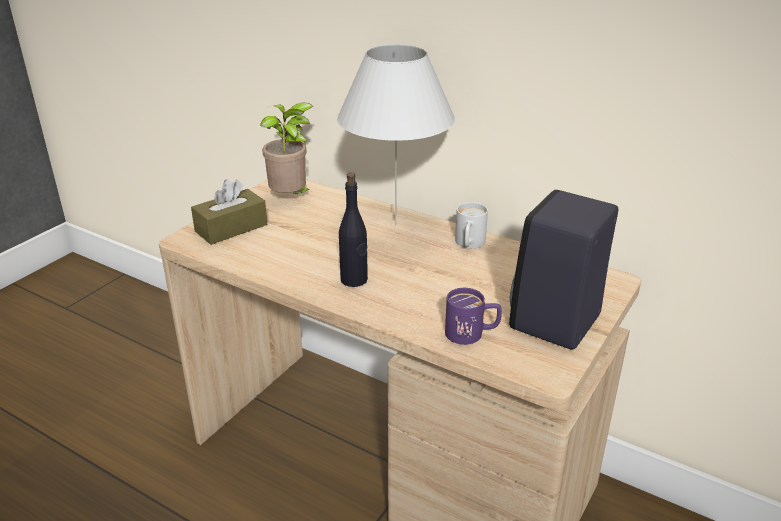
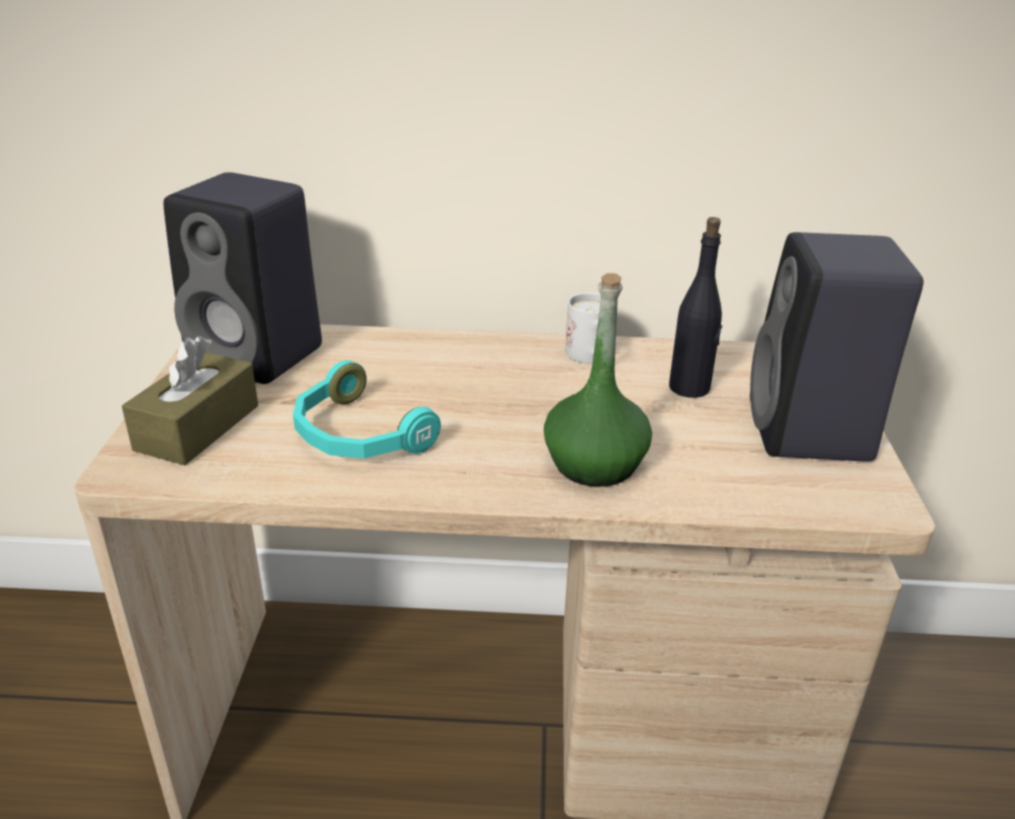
camera: 30 degrees left, 0 degrees up
potted plant [260,103,313,194] -> black speaker [163,172,322,384]
white table lamp [337,44,455,226] -> none
black bottle [339,172,368,287] -> black bottle moved to [669,217,722,398]
purple mug [445,288,502,345] -> none
none -> turquoise headphones [293,360,441,459]
none -> green bottle [544,273,652,487]

